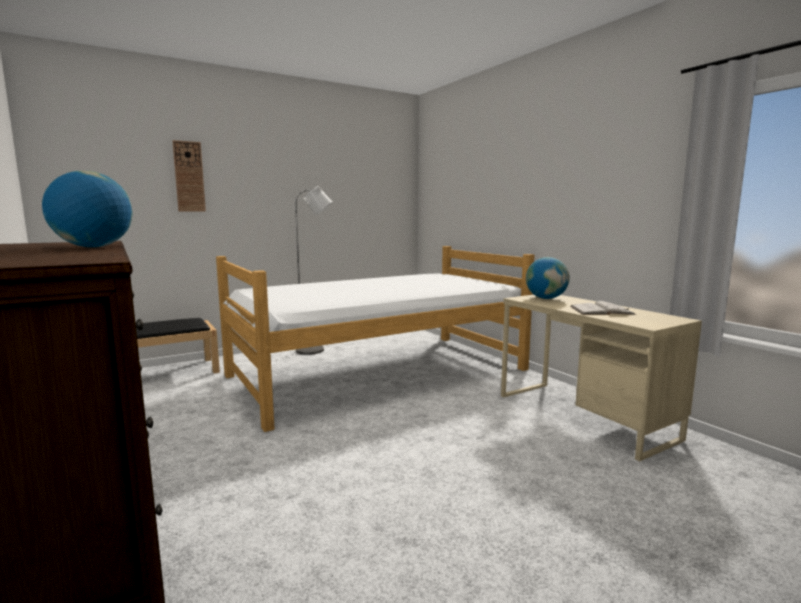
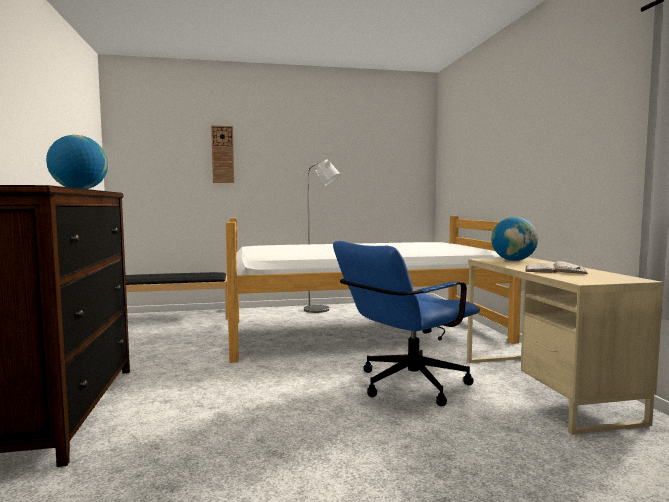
camera: 20 degrees right, 5 degrees down
none -> blue office chair [333,241,480,406]

